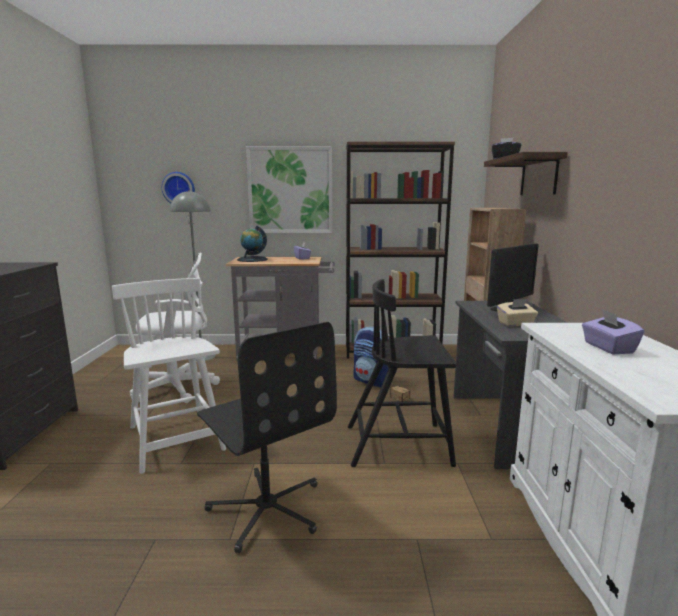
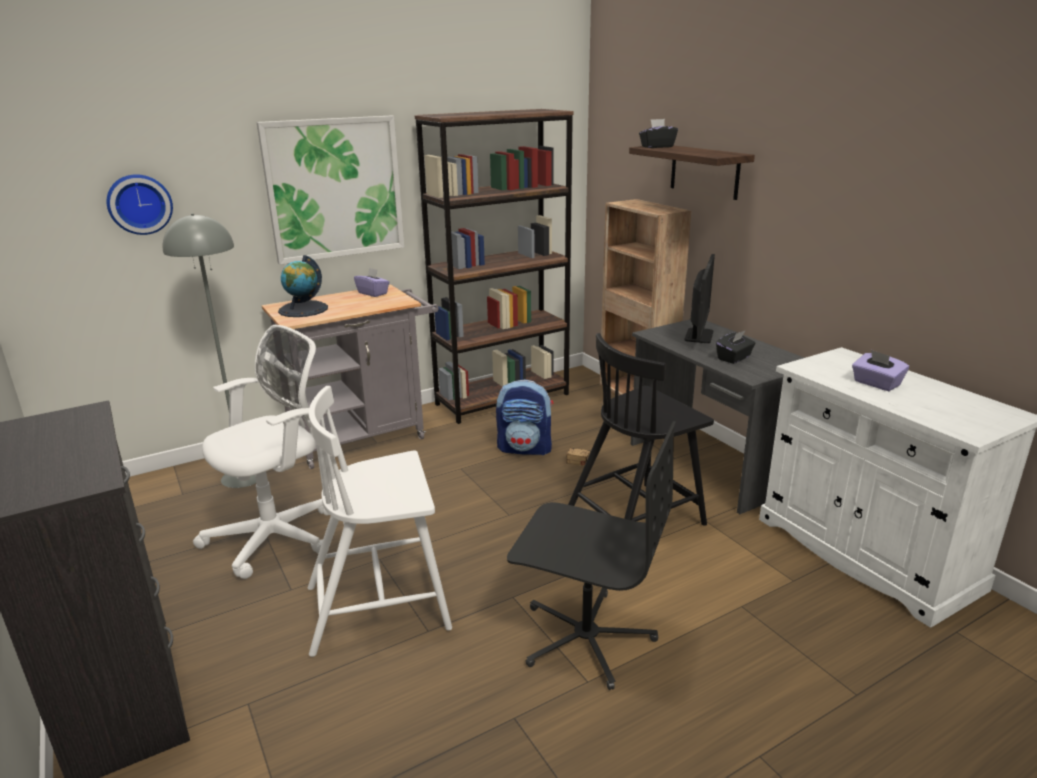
camera: 30 degrees left, 10 degrees up
white chair [112,278,226,474] -> white chair turned 45 degrees counterclockwise [308,386,452,657]
beige tissue box [497,299,538,327] -> black tissue box [716,330,755,364]

